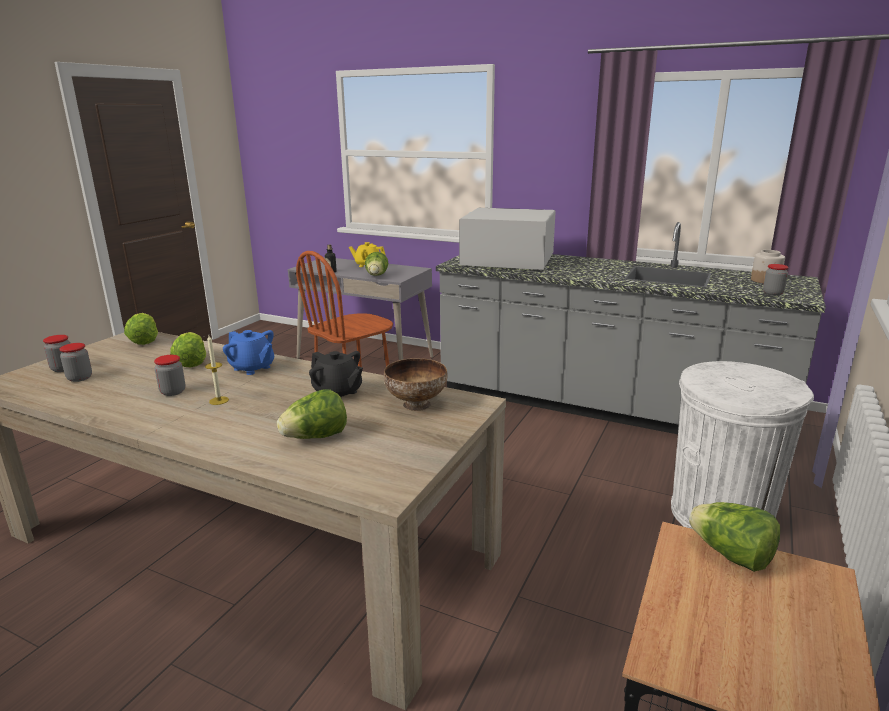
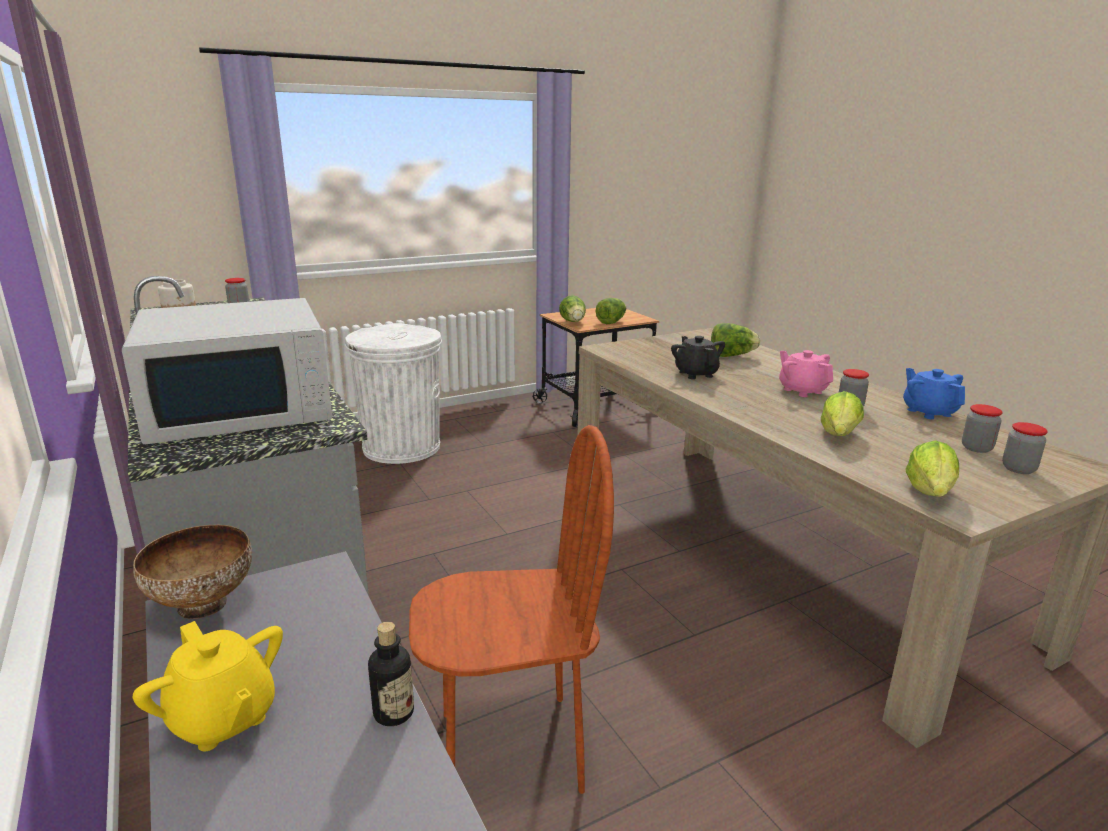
camera: 145 degrees left, 0 degrees up
candle [205,335,229,405] -> pink teapot [779,350,833,397]
blue teapot [223,330,274,375] -> blue teapot moved to [903,368,965,419]
lettuce [365,252,388,276] -> lettuce moved to [596,298,626,324]
bowl [384,358,448,411] -> bowl moved to [133,525,252,619]
white microwave [459,208,556,270] -> white microwave turned 75 degrees counterclockwise [122,298,332,444]

